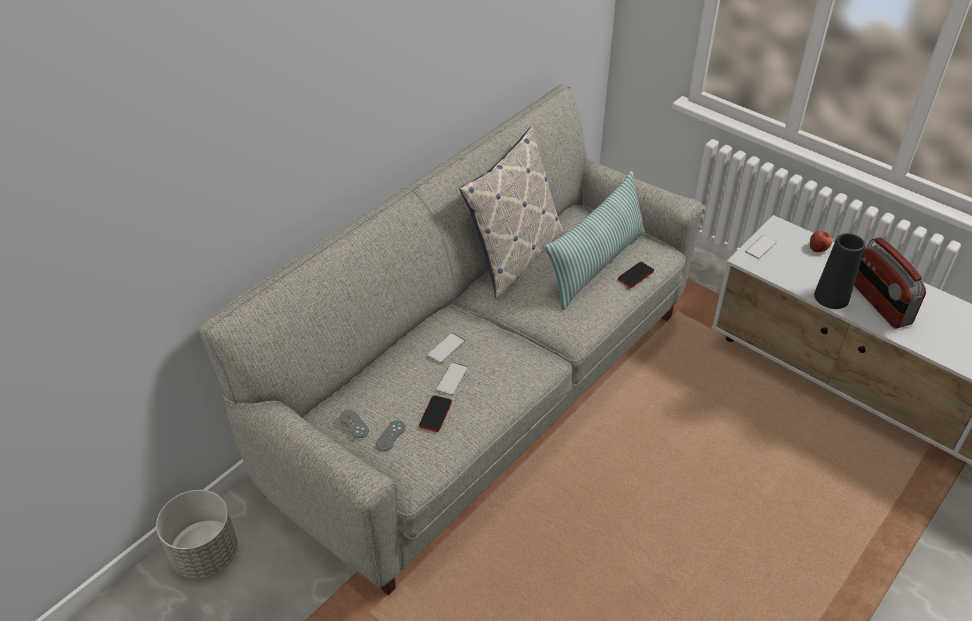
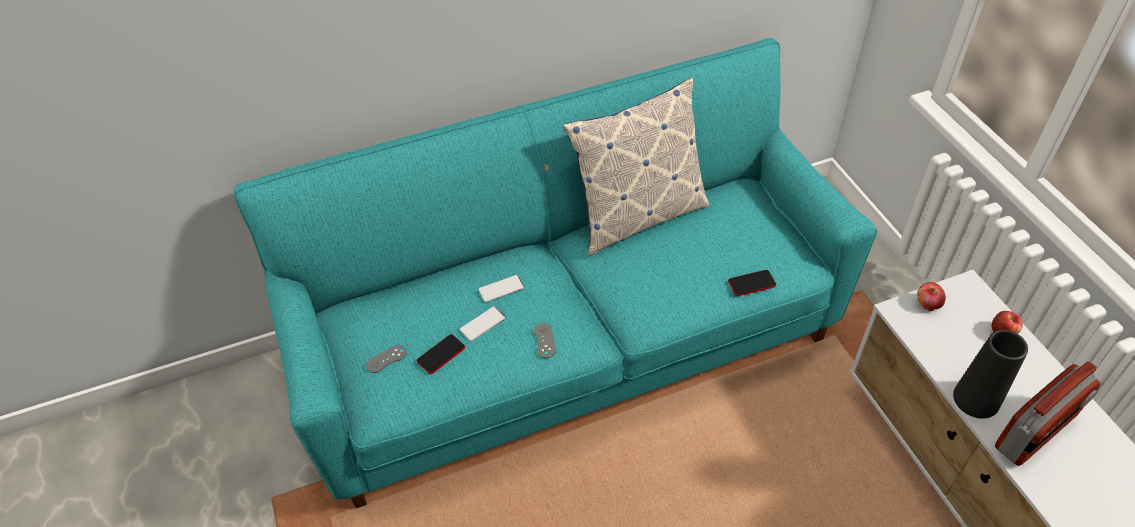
camera: 30 degrees right, 5 degrees up
grey planter [156,490,238,579] -> none
grey sofa [199,85,703,595] -> turquoise sofa [234,38,877,508]
grey game controller [340,410,369,438] -> grey game controller moved to [534,323,556,358]
pillow [545,171,645,310] -> none
phone [745,235,777,259] -> apple [917,282,946,311]
radio [854,237,926,329] -> radio turned 135 degrees counterclockwise [995,362,1101,466]

